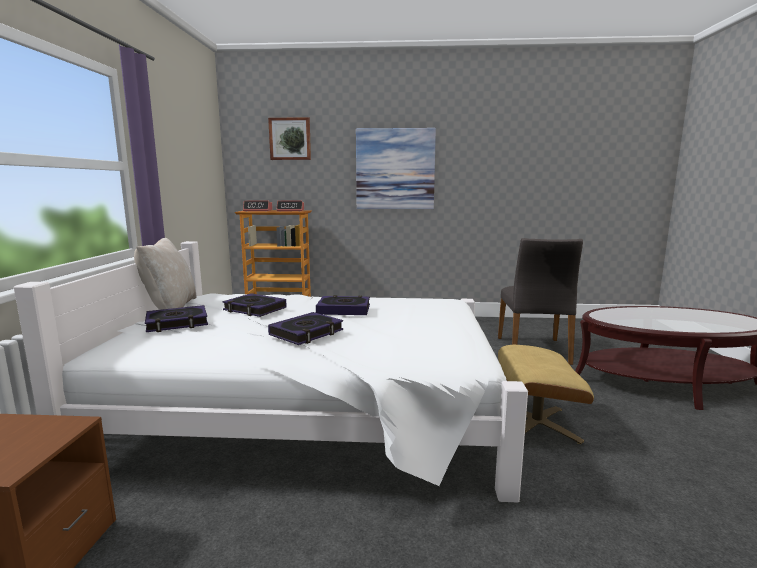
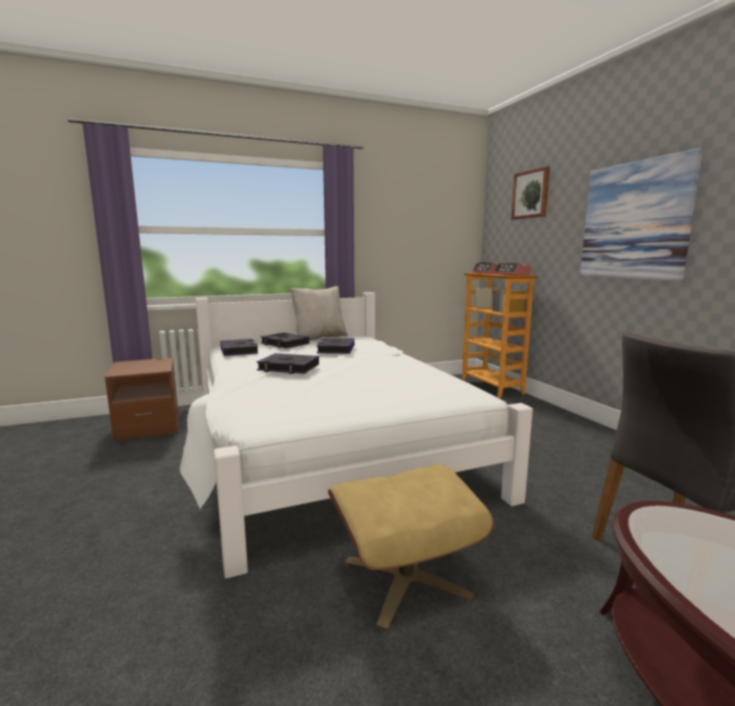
camera: 65 degrees right, 0 degrees up
book [316,295,370,315] -> book moved to [220,339,258,356]

